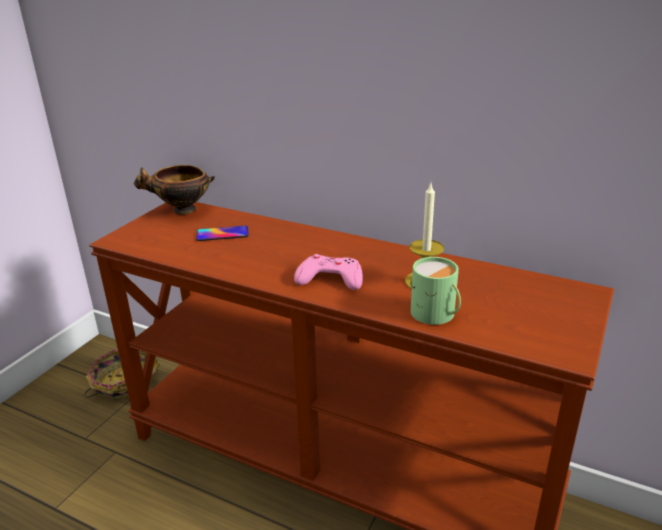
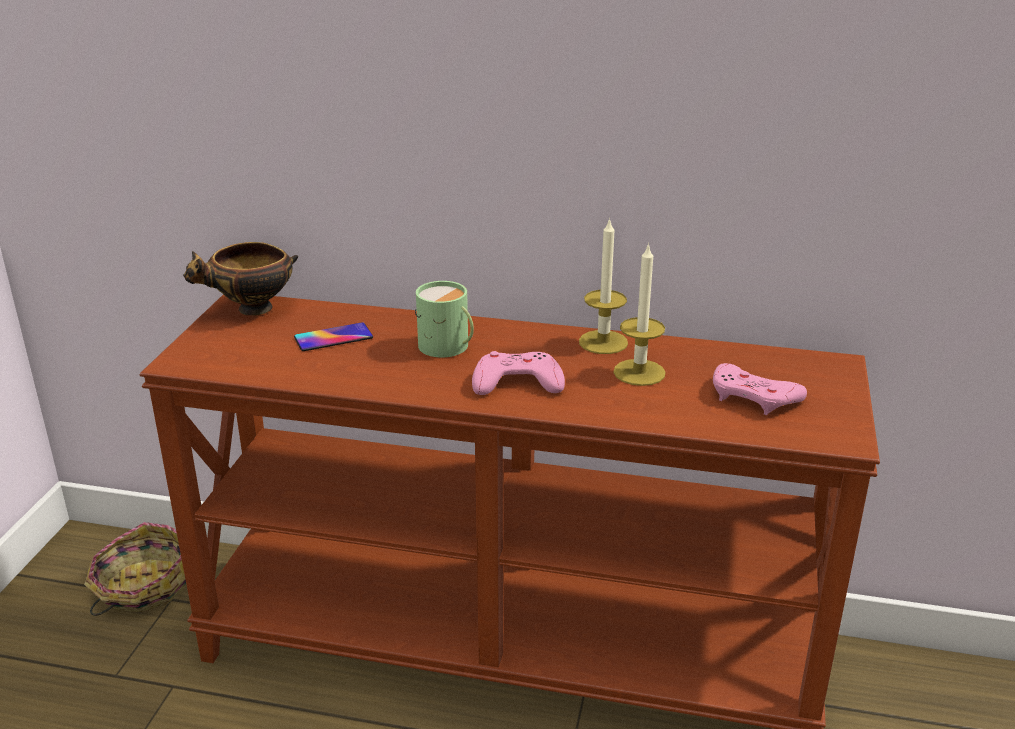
camera: 15 degrees left, 0 degrees up
green mug [411,257,461,325] -> green mug moved to [415,281,474,358]
none -> candle [579,217,628,354]
none -> pink game controller [713,363,807,415]

